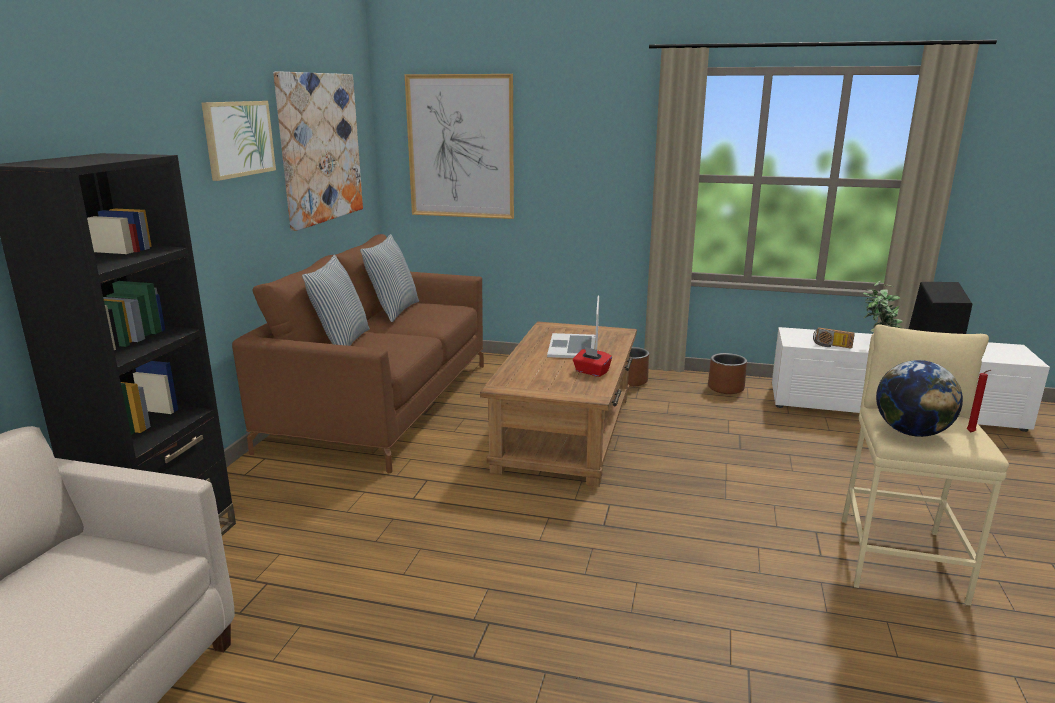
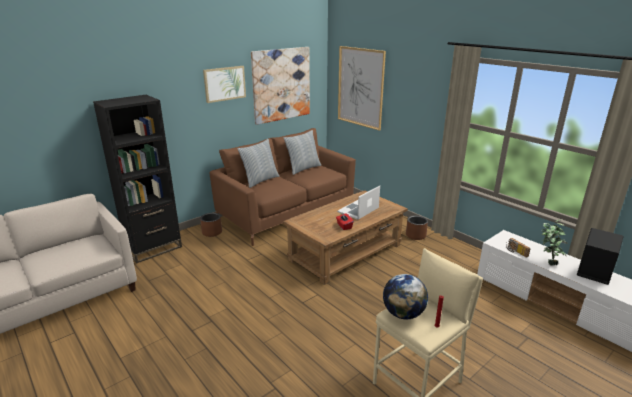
camera: 35 degrees right, 5 degrees up
brown planter [708,353,747,394] -> brown planter moved to [200,213,222,237]

